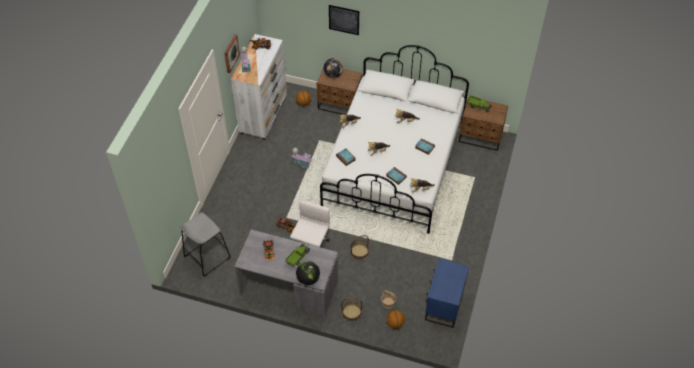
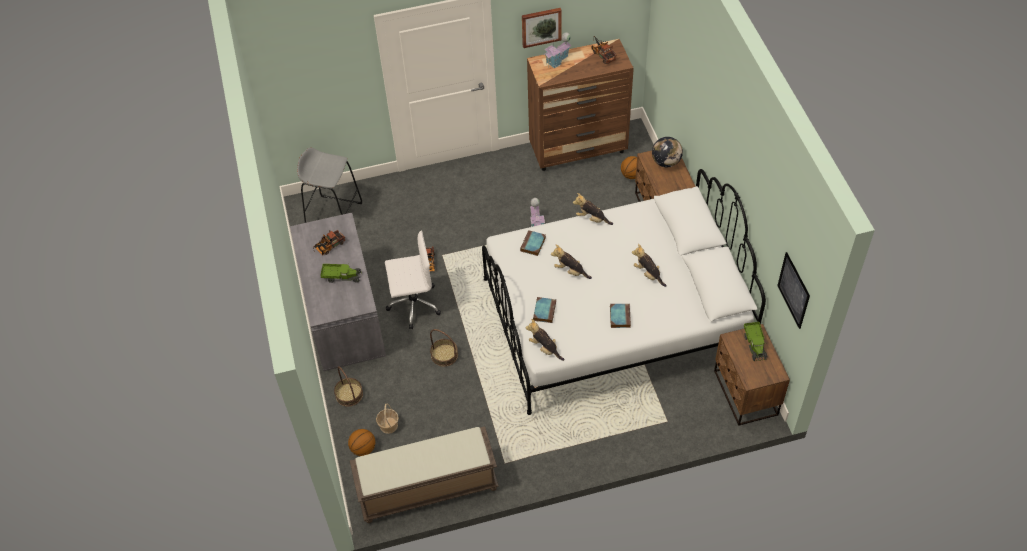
camera: 60 degrees right, 0 degrees up
white dresser [231,34,287,140] -> brown dresser [527,39,634,171]
globe [296,261,320,285] -> none
picture [329,5,359,35] -> picture moved to [777,252,810,329]
blue nightstand [425,259,469,328] -> brown bench [350,426,499,523]

